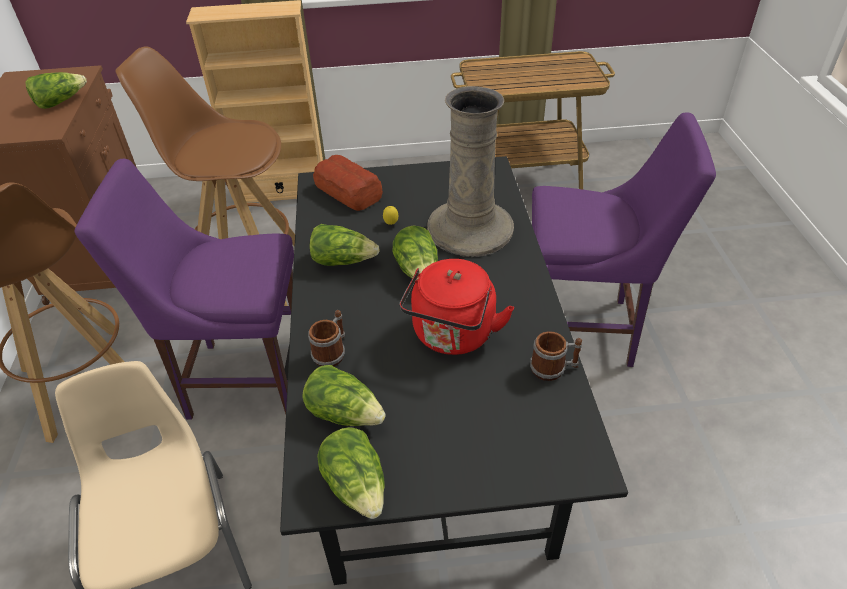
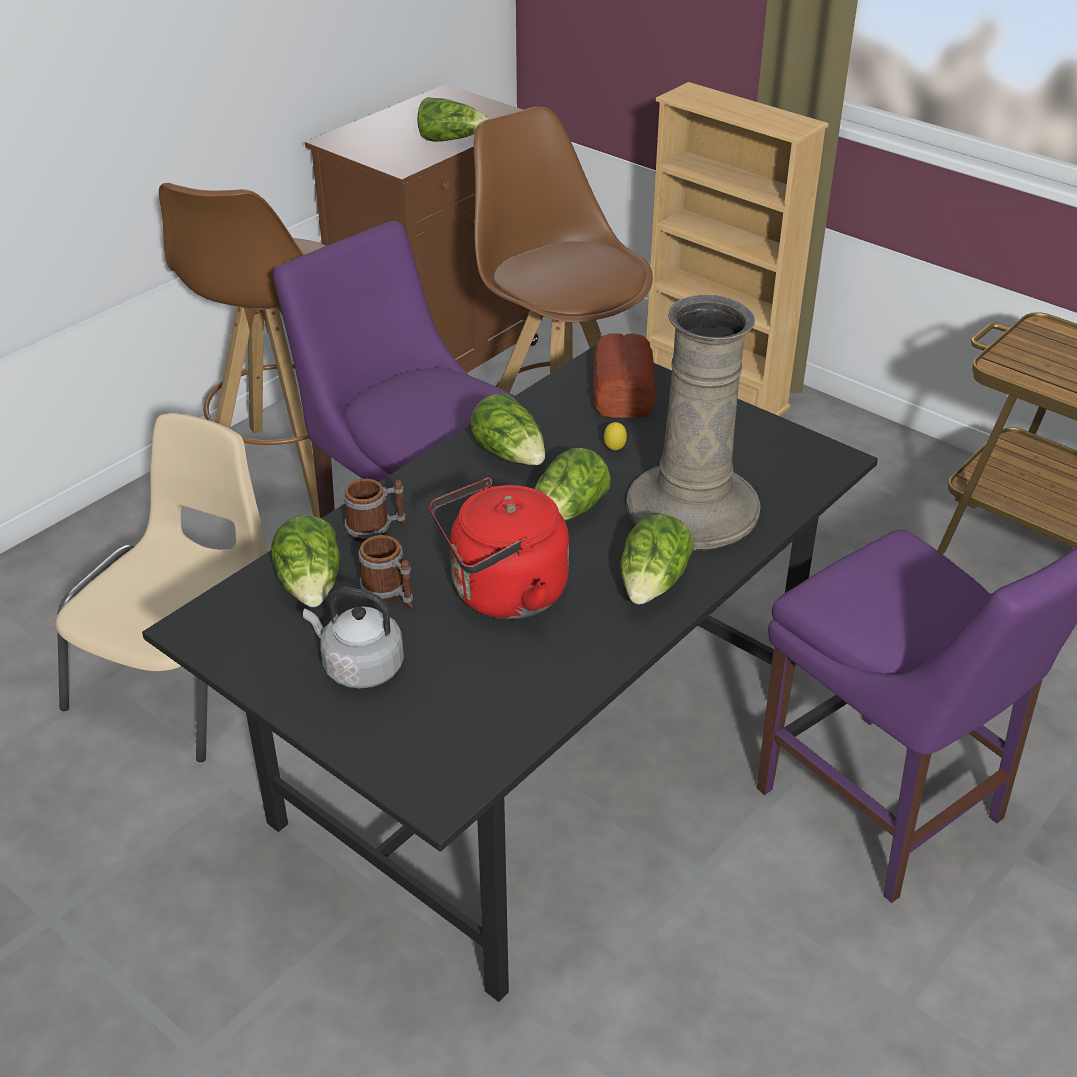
camera: 45 degrees right, 5 degrees down
lettuce [317,427,384,519] -> lettuce moved to [620,514,694,605]
mug [530,331,582,381] -> mug moved to [358,535,413,608]
none -> grey kettle [303,587,404,688]

